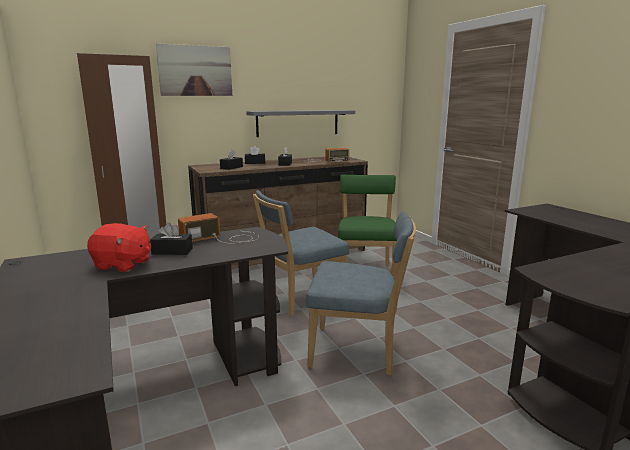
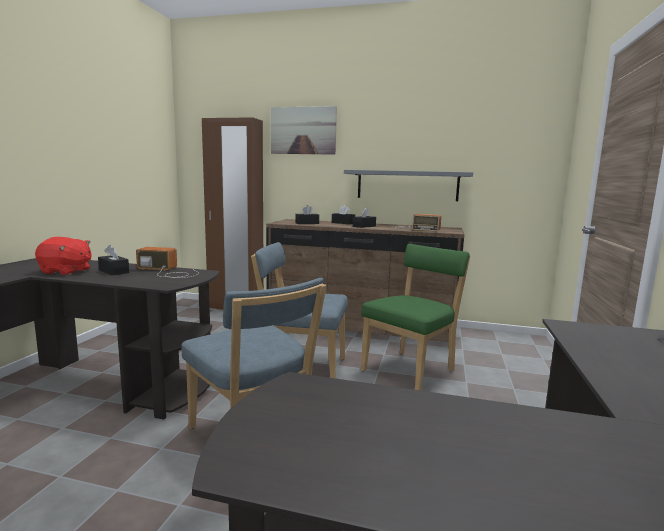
camera: 40 degrees right, 5 degrees down
red plush toy [87,223,151,272] -> red plush toy turned 45 degrees counterclockwise [35,237,92,275]

